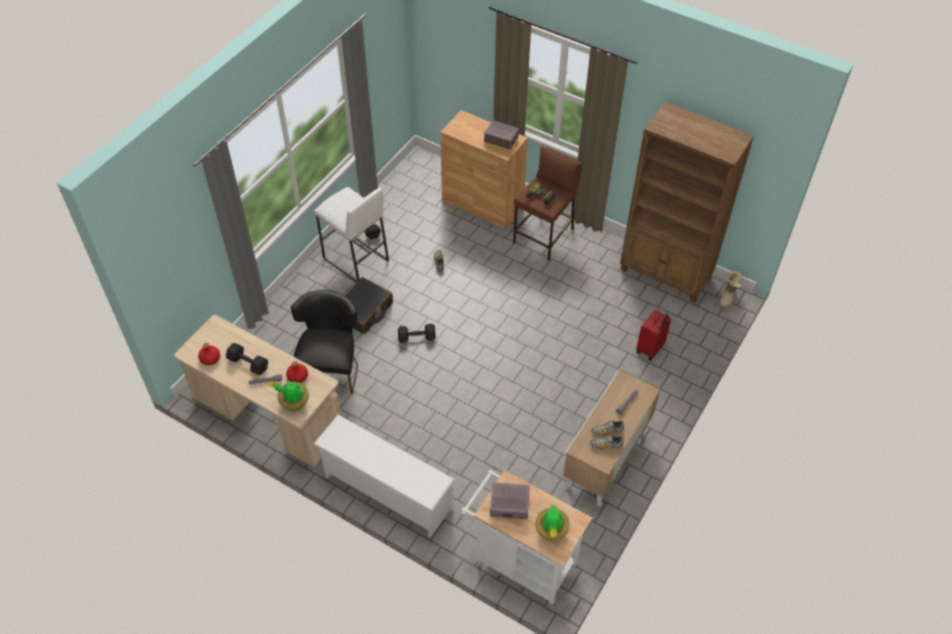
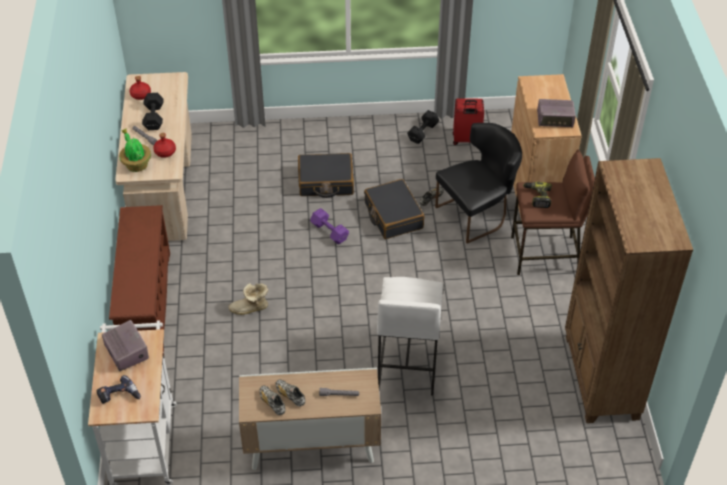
camera: 55 degrees right, 5 degrees down
black chair [291,290,358,395] -> black chair moved to [435,123,522,244]
white stool [314,187,389,283] -> white stool moved to [377,277,443,395]
white shoe rack [314,415,455,538] -> brown shoe rack [109,205,170,354]
black dumbbell [398,324,436,343] -> purple dumbbell [310,208,349,244]
radio [484,121,519,150] -> radio turned 75 degrees counterclockwise [537,99,576,127]
potted plant [535,505,570,541] -> power drill [96,375,141,404]
red suitcase [636,310,671,361] -> red suitcase moved to [453,98,484,145]
boot [719,272,743,308] -> boot moved to [229,283,268,315]
none -> black suitcase [364,179,424,239]

